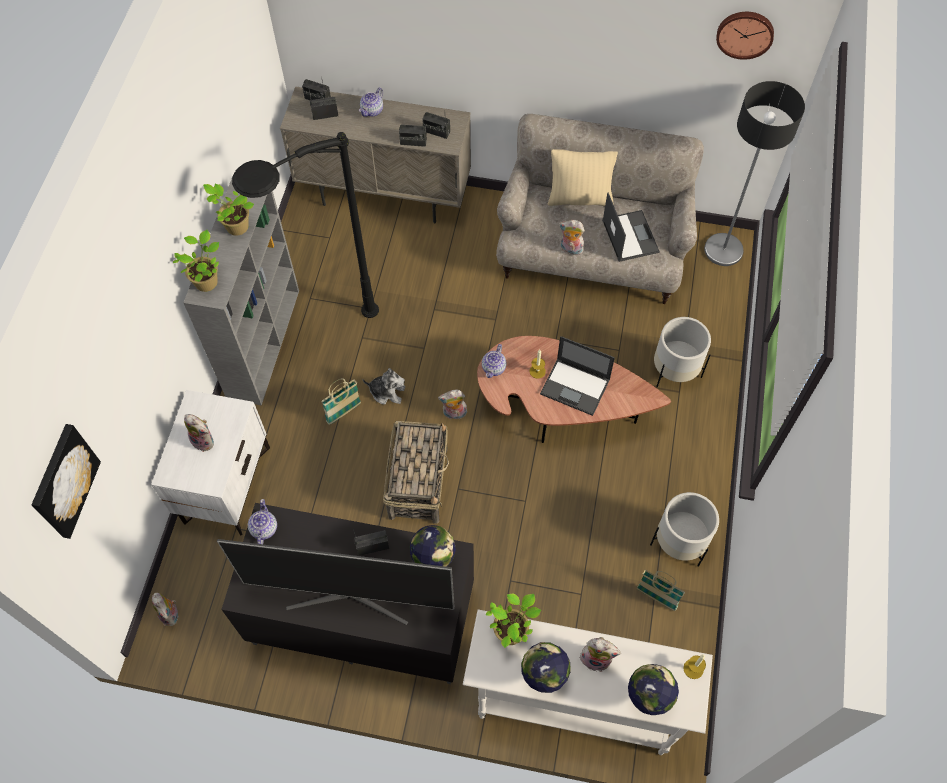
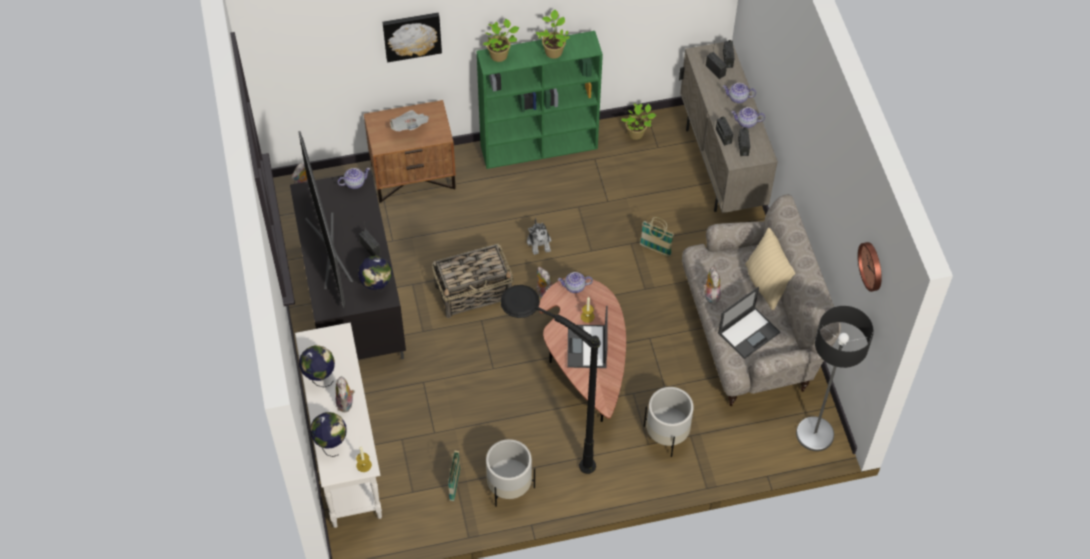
camera: 65 degrees right, 5 degrees down
picture [32,424,101,539] -> picture moved to [383,13,442,62]
white nightstand [151,390,270,536] -> brown nightstand [364,100,456,203]
grey bookcase [183,179,299,406] -> green bookcase [477,31,603,169]
plush toy [184,414,214,452] -> newspaper [390,110,429,131]
black floor lamp [232,132,379,318] -> black floor lamp moved to [500,285,600,474]
basket [321,378,361,425] -> basket moved to [640,217,674,256]
potted plant [486,594,541,648] -> potted plant moved to [621,103,656,140]
none -> teapot [731,107,765,128]

